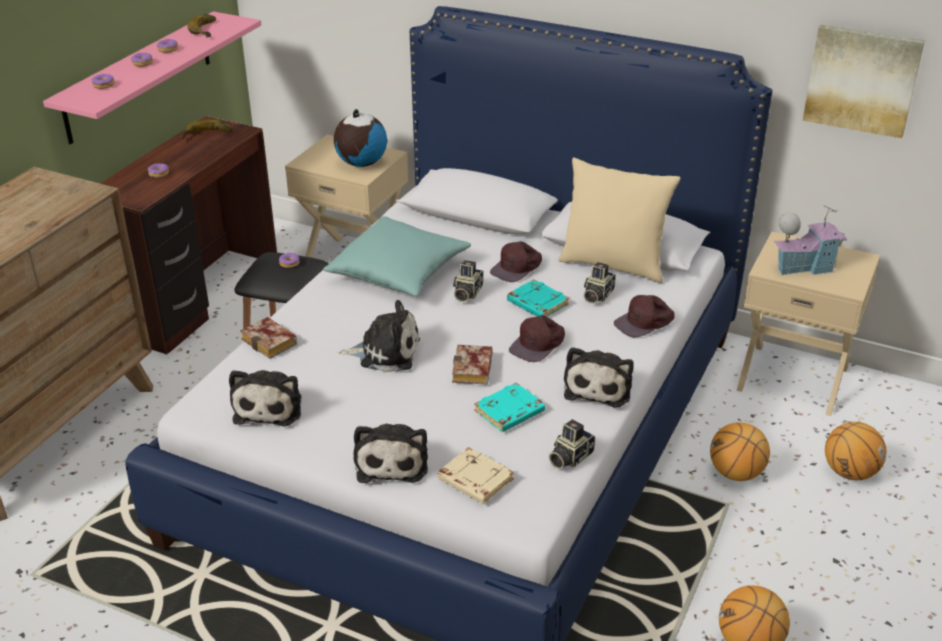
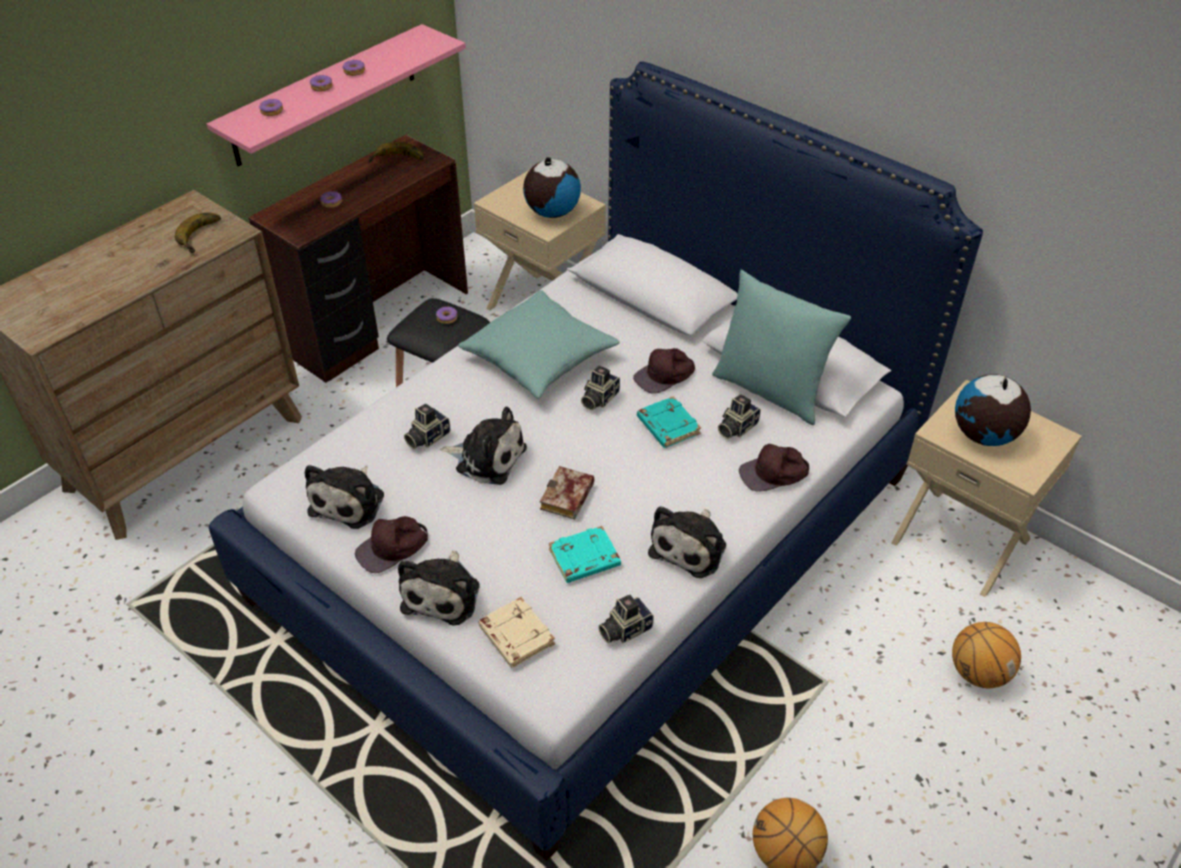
camera: 15 degrees right, 10 degrees up
banana [188,14,216,37] -> banana moved to [175,213,221,253]
book [241,317,297,359] -> none
brown cap [509,315,565,362] -> brown cap moved to [355,516,428,573]
beige pillow [558,158,680,283] -> turquoise pillow [712,270,851,425]
basketball [710,422,770,481] -> none
toy house [774,205,847,275] -> globe [955,374,1031,446]
picture [803,25,925,138] -> none
none -> camera [404,404,450,449]

